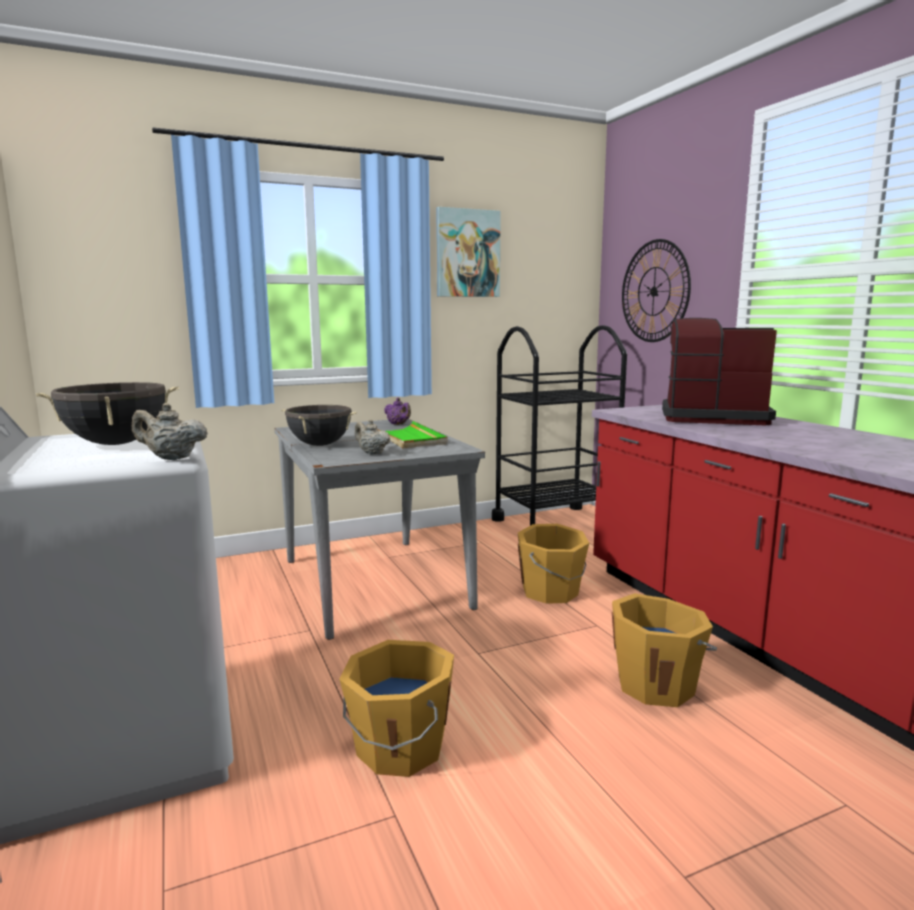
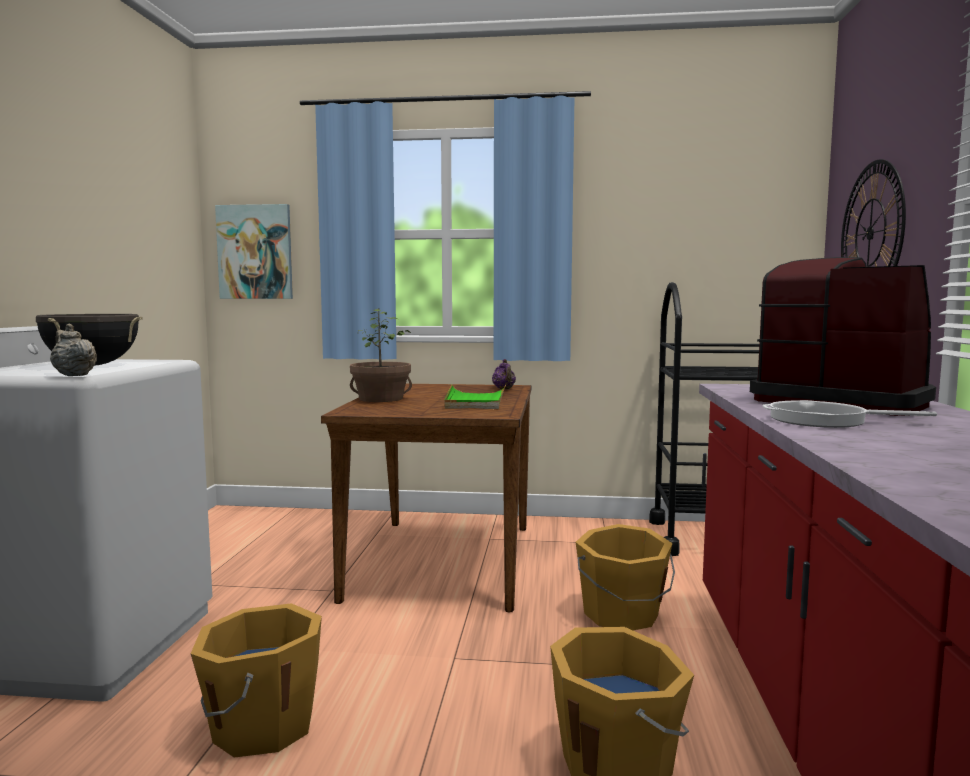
camera: 30 degrees right, 5 degrees down
grey dining table [275,419,485,640] -> brown dining table [321,384,531,612]
black cooking pot [282,405,357,446] -> potted plant [350,309,412,402]
beige teapot [355,419,391,455] -> none
picture [436,207,501,297] -> picture moved to [215,204,293,299]
none -> frying pan [762,400,937,428]

